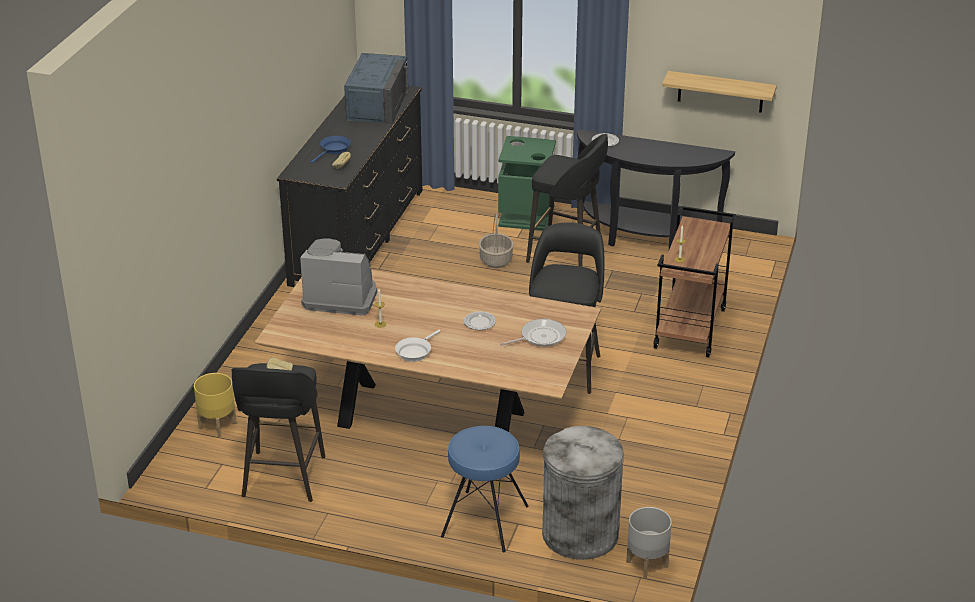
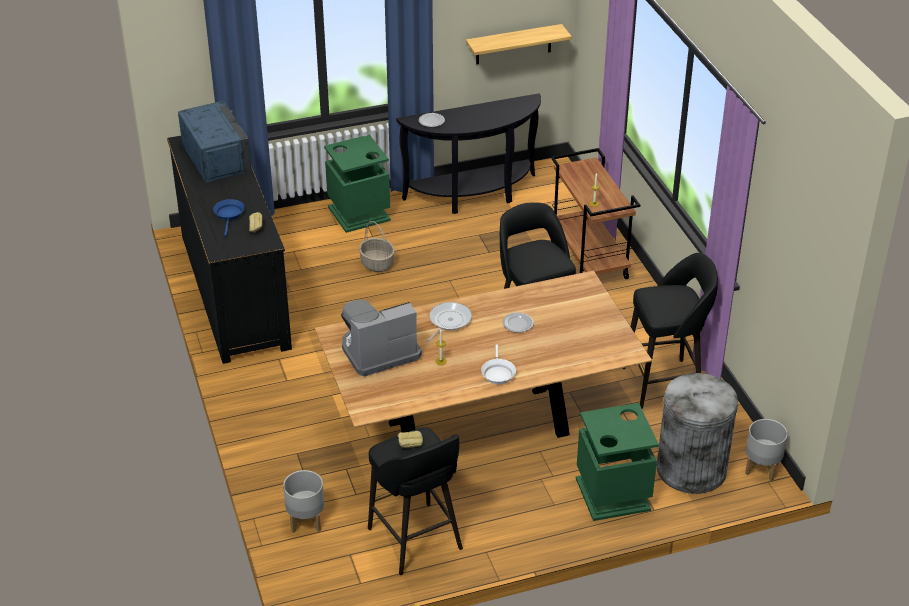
camera: 35 degrees left, 5 degrees up
yellow planter [194,373,237,437] -> grey planter [283,470,324,533]
blue stool [441,426,529,552] -> green trash can [576,403,659,521]
frying pan [500,319,566,346] -> frying pan moved to [426,302,472,343]
black stool [526,134,608,267] -> black stool moved to [622,253,718,409]

